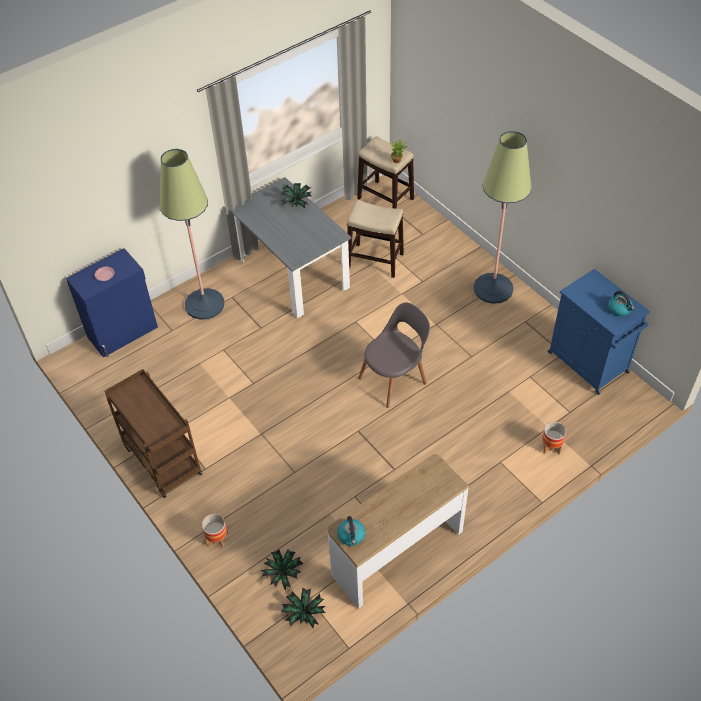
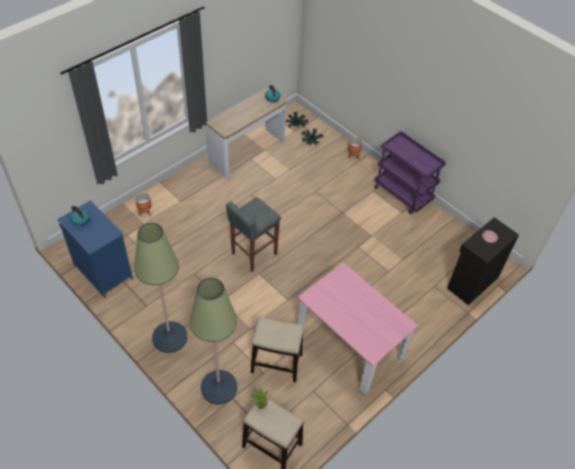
camera: 170 degrees right, 0 degrees up
blue cabinet [66,248,158,358] -> black cabinet [447,217,519,305]
brown cart [105,369,202,498] -> purple cart [374,131,446,214]
floor lamp [159,149,224,320] -> floor lamp moved to [190,278,237,405]
grey dining table [230,177,351,318] -> pink dining table [297,262,418,395]
potted plant [281,183,311,208] -> none
grey chair [358,303,430,408] -> grey stool [226,197,281,272]

